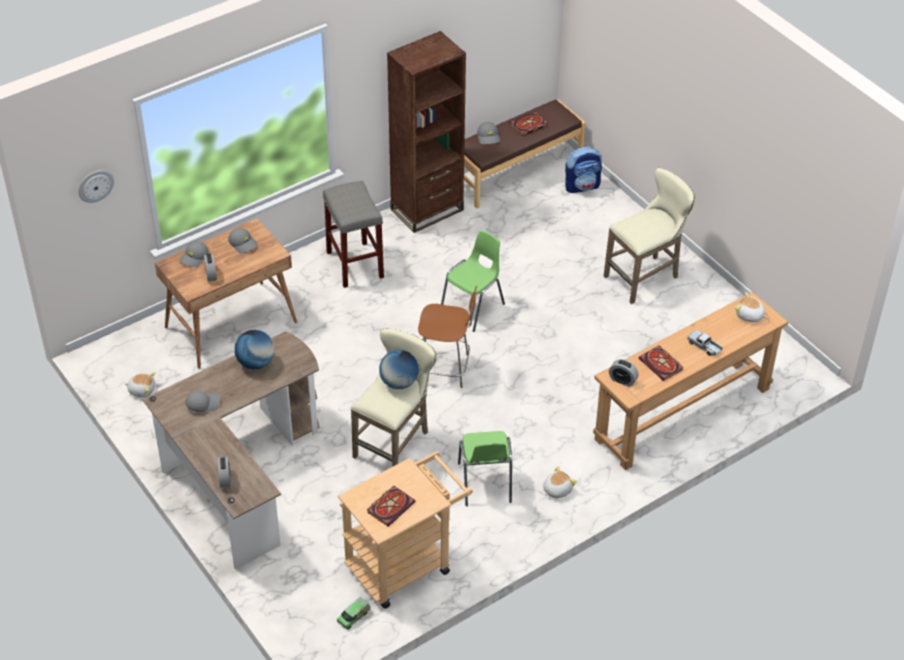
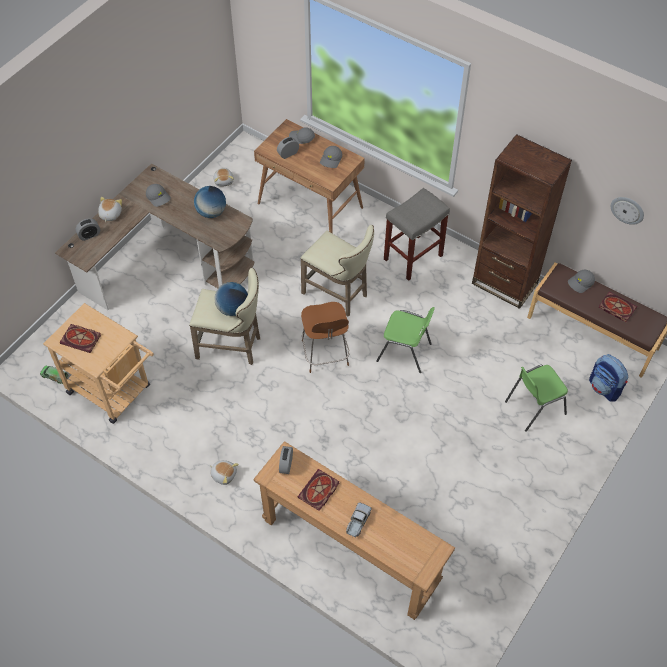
camera: 70 degrees right, 10 degrees up
wall clock [78,170,114,203] -> wall clock moved to [611,197,644,225]
green chair [458,431,512,506] -> green chair moved to [505,365,568,432]
beige stool [603,168,695,304] -> beige stool moved to [300,225,374,317]
plush toy [735,292,767,322] -> plush toy moved to [98,197,122,222]

